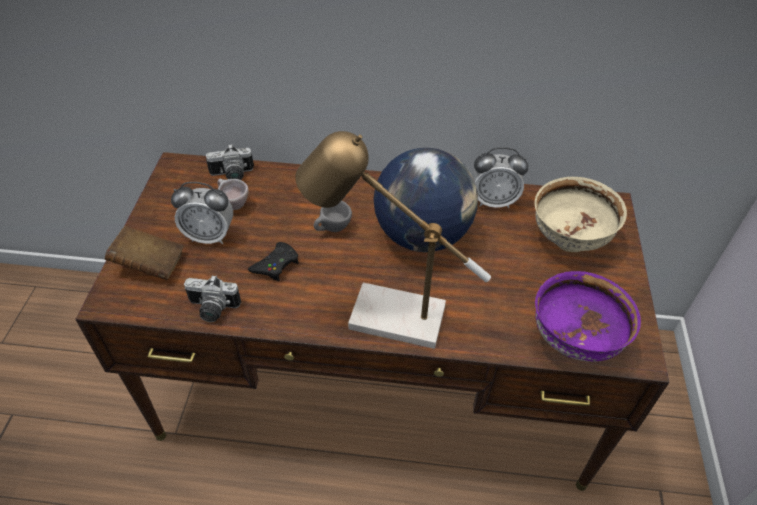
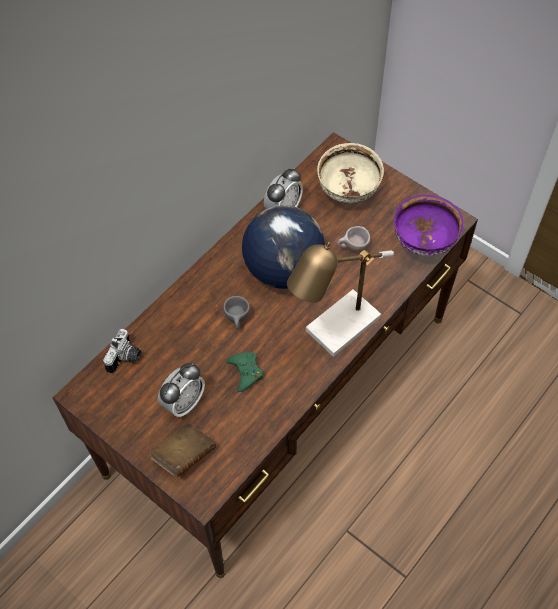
camera: 55 degrees left, 10 degrees up
camera [184,275,241,322] -> none
beige cup [218,179,249,210] -> beige cup moved to [337,226,370,252]
black game controller [248,242,299,281] -> green game controller [226,352,263,392]

